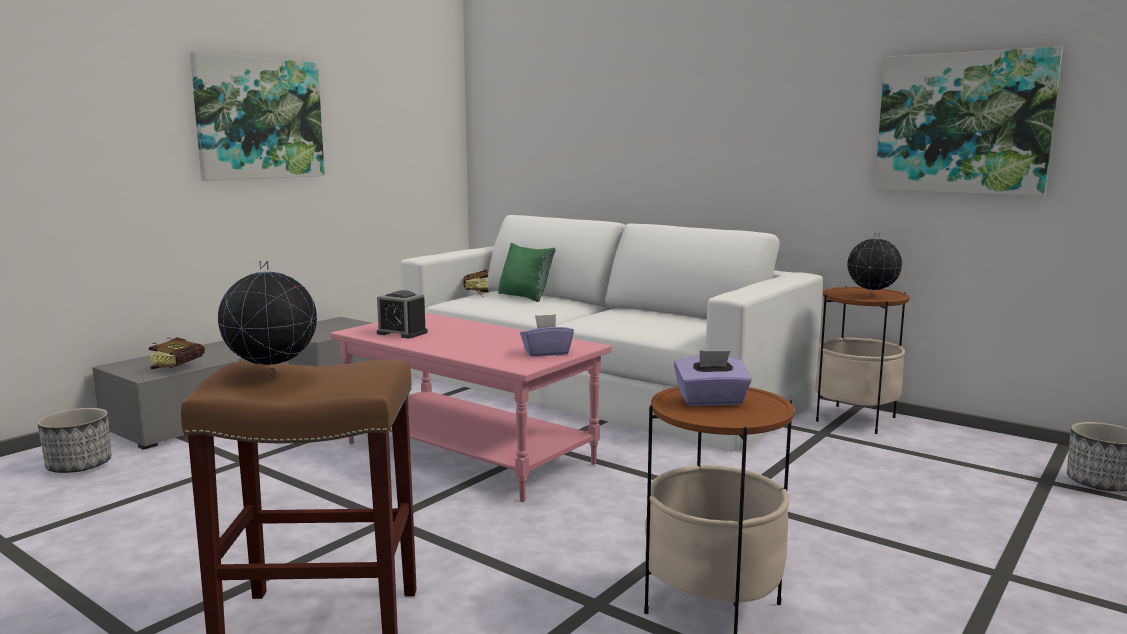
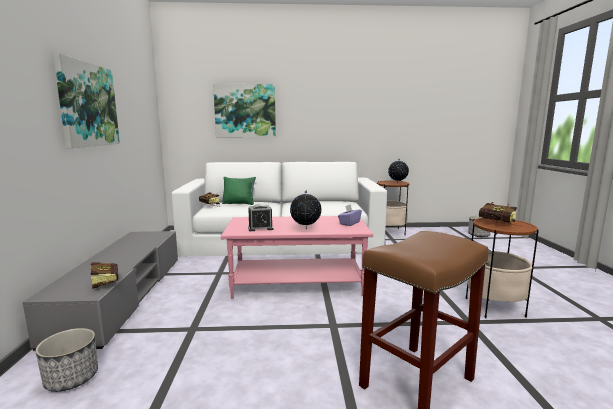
camera: 40 degrees left, 0 degrees up
globe [218,261,317,377] -> globe moved to [290,190,321,229]
purple tissue box [674,351,752,406] -> book [479,202,519,226]
picture [875,47,1063,196] -> picture moved to [213,84,276,137]

